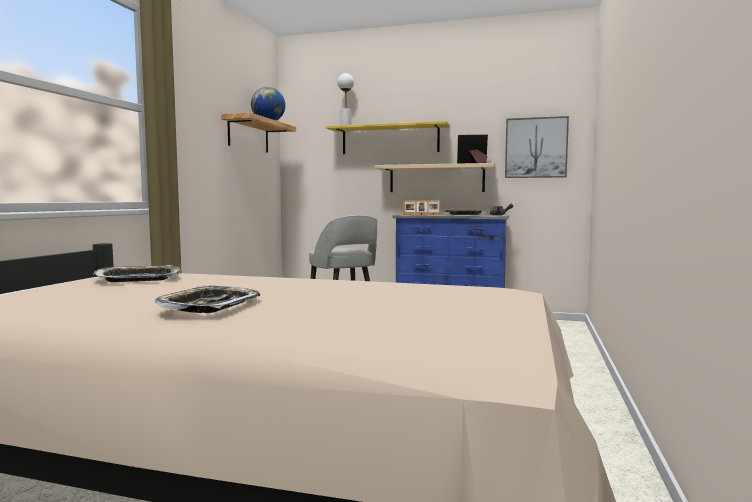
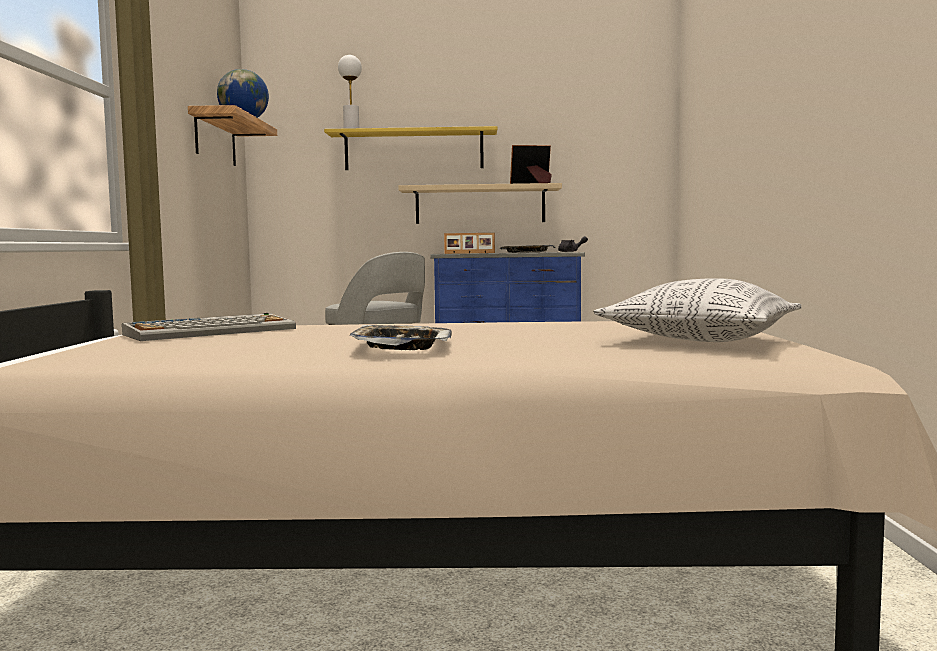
camera: 15 degrees left, 0 degrees up
tray [92,265,181,282] -> keyboard [122,313,296,341]
picture [505,116,569,178] -> none
none -> pillow [593,278,802,342]

